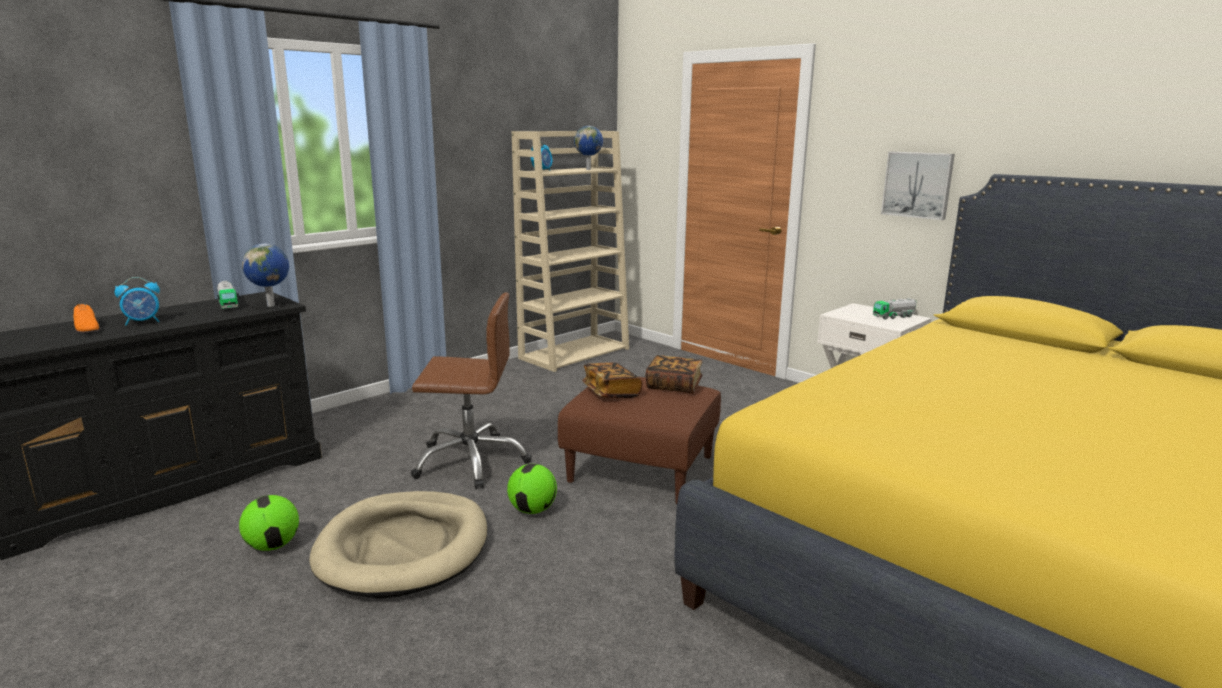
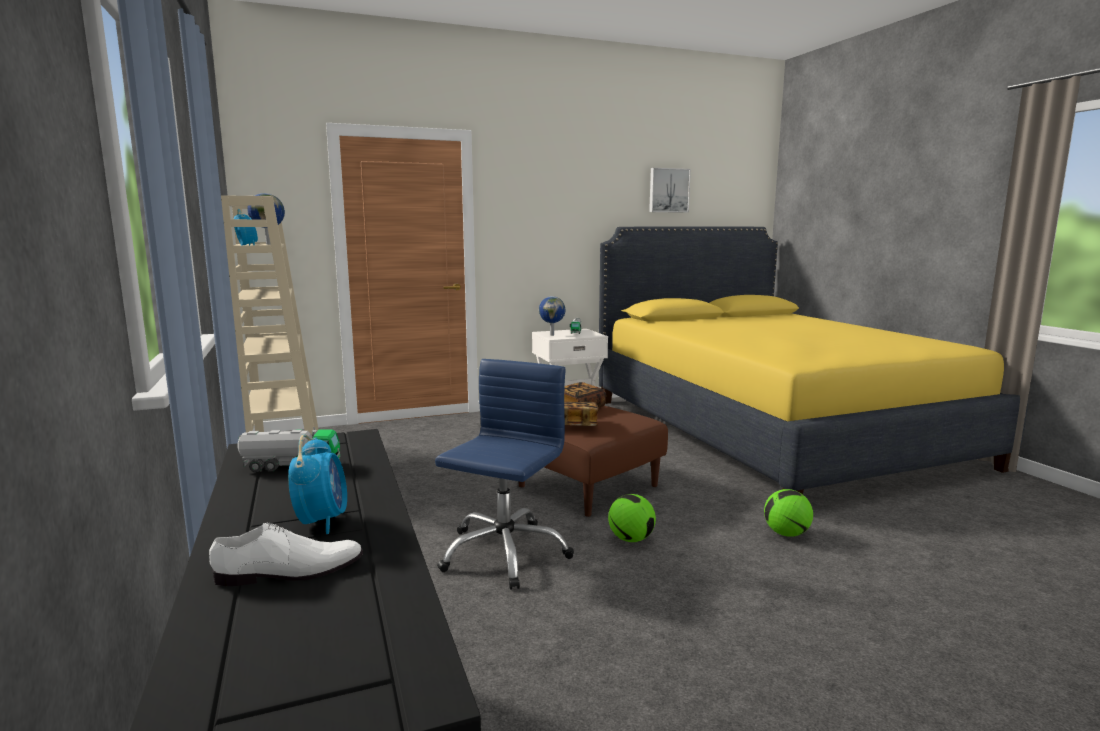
camera: 65 degrees left, 5 degrees down
orange shoe [73,304,100,333] -> white shoe [209,522,363,586]
football [239,495,299,551] -> football moved to [764,489,813,537]
globe [242,244,289,307] -> globe moved to [539,296,565,336]
beige dog bed [310,491,487,598] -> none
brown office chair [410,292,532,489] -> blue office chair [435,359,574,590]
picture [881,152,955,220] -> picture moved to [649,168,691,213]

